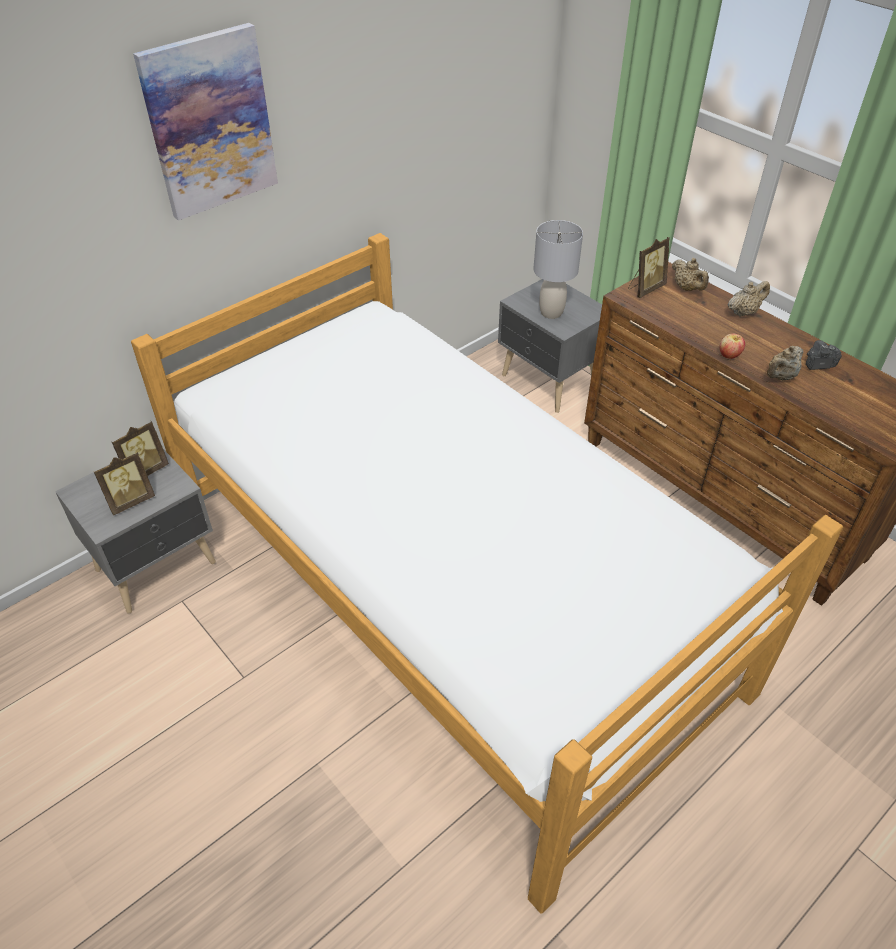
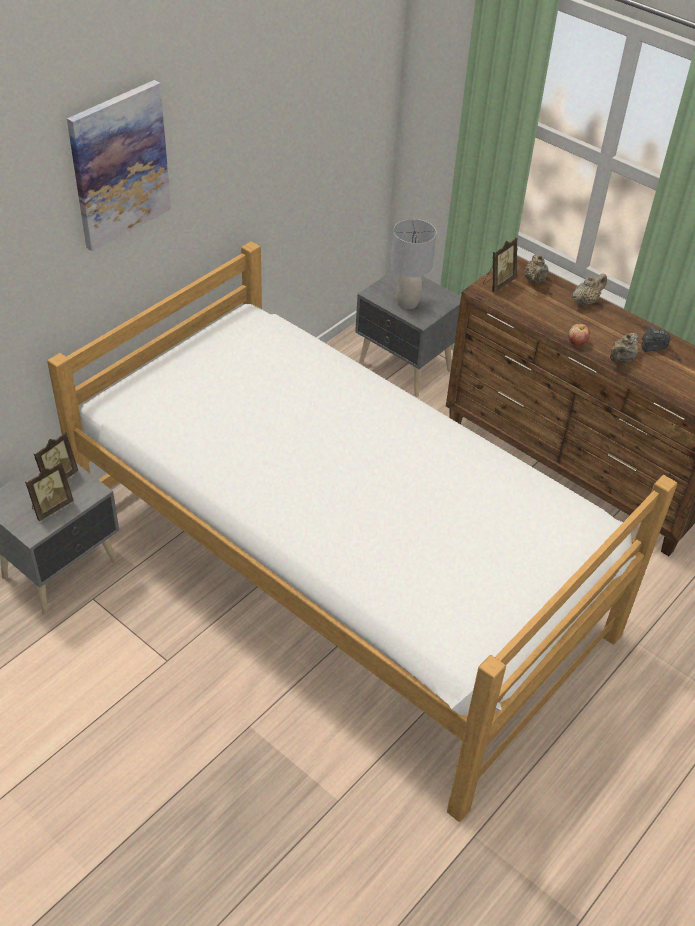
camera: 10 degrees left, 0 degrees up
beige teapot [672,258,709,291] -> beige teapot turned 45 degrees clockwise [525,254,549,285]

